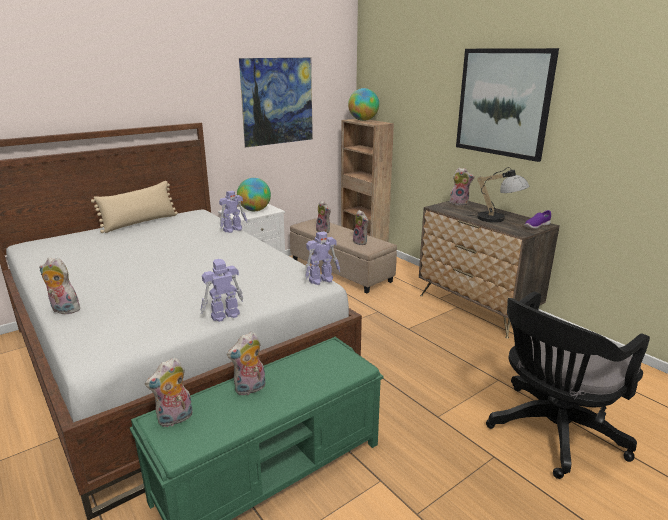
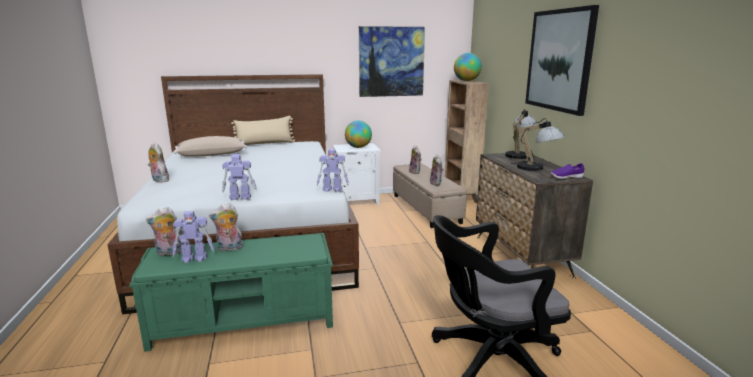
camera: 25 degrees right, 5 degrees down
toy robot [219,191,248,233] -> toy robot moved to [172,211,214,263]
plush toy [449,167,475,206] -> table lamp [505,109,537,160]
none -> beige pillow [174,136,247,157]

